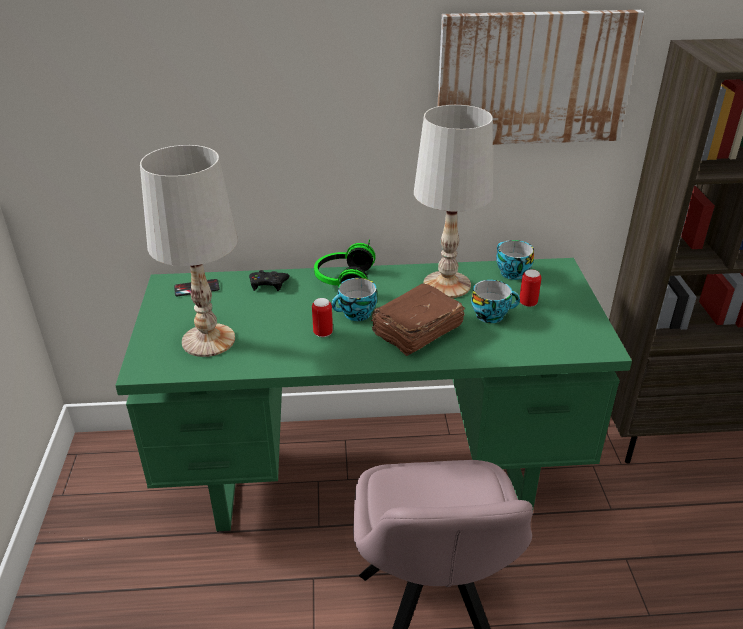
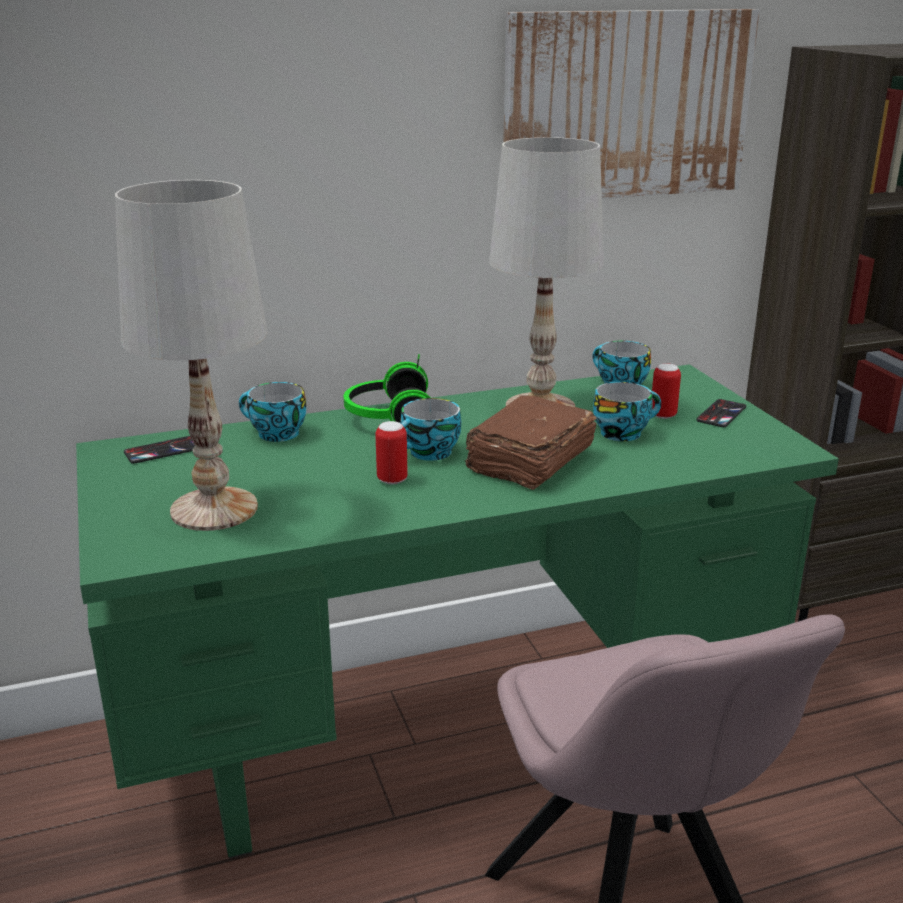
camera: 15 degrees left, 10 degrees down
black game controller [249,270,290,291] -> cup [239,382,306,442]
none -> phone [696,399,746,427]

